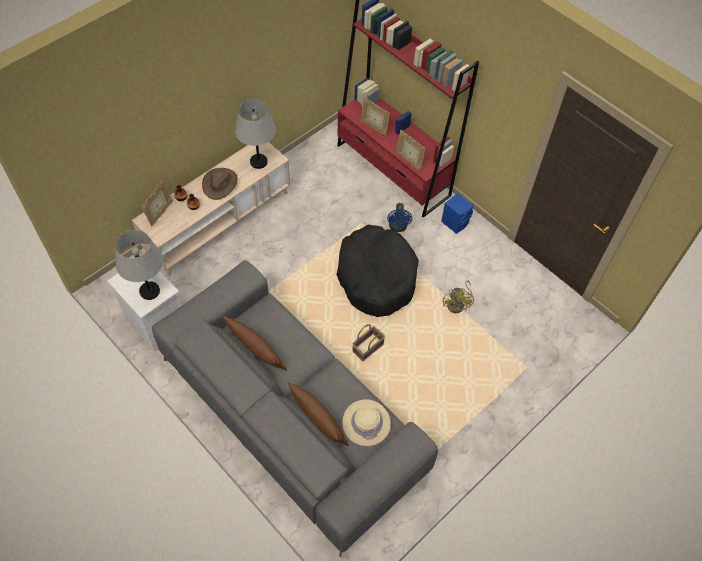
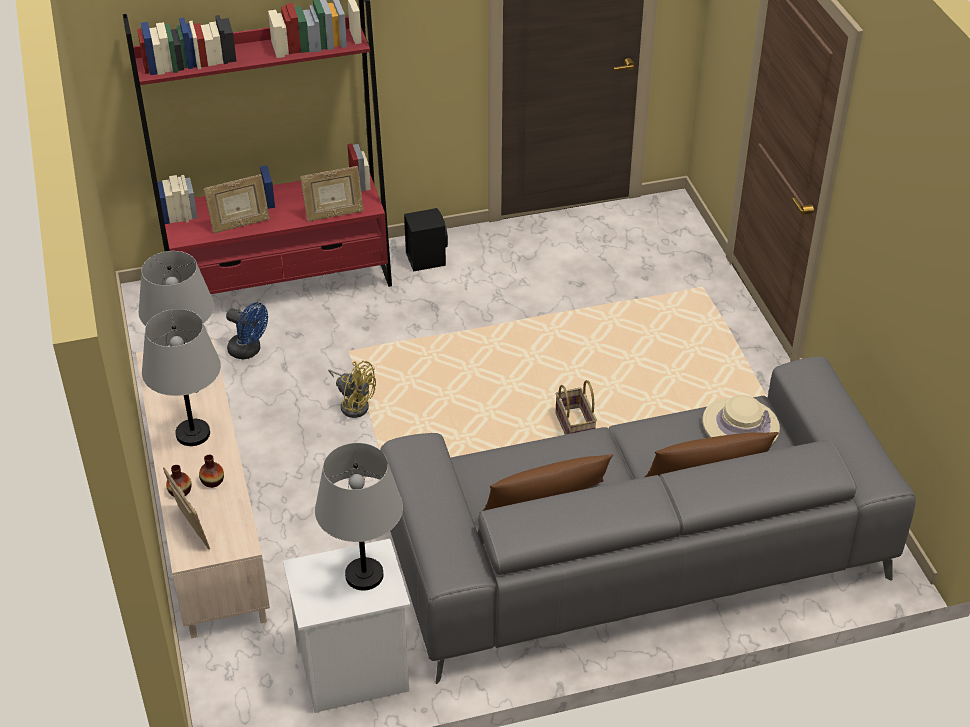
camera: 60 degrees left, 15 degrees down
brown hat [202,168,238,200] -> grey table lamp [142,309,221,446]
black dog bed [336,225,419,317] -> none
blue fan [387,203,412,232] -> blue fan moved to [226,303,268,360]
blue speaker [441,193,473,234] -> black speaker [404,208,448,272]
yellow fan [443,280,474,313] -> yellow fan moved to [328,361,376,418]

